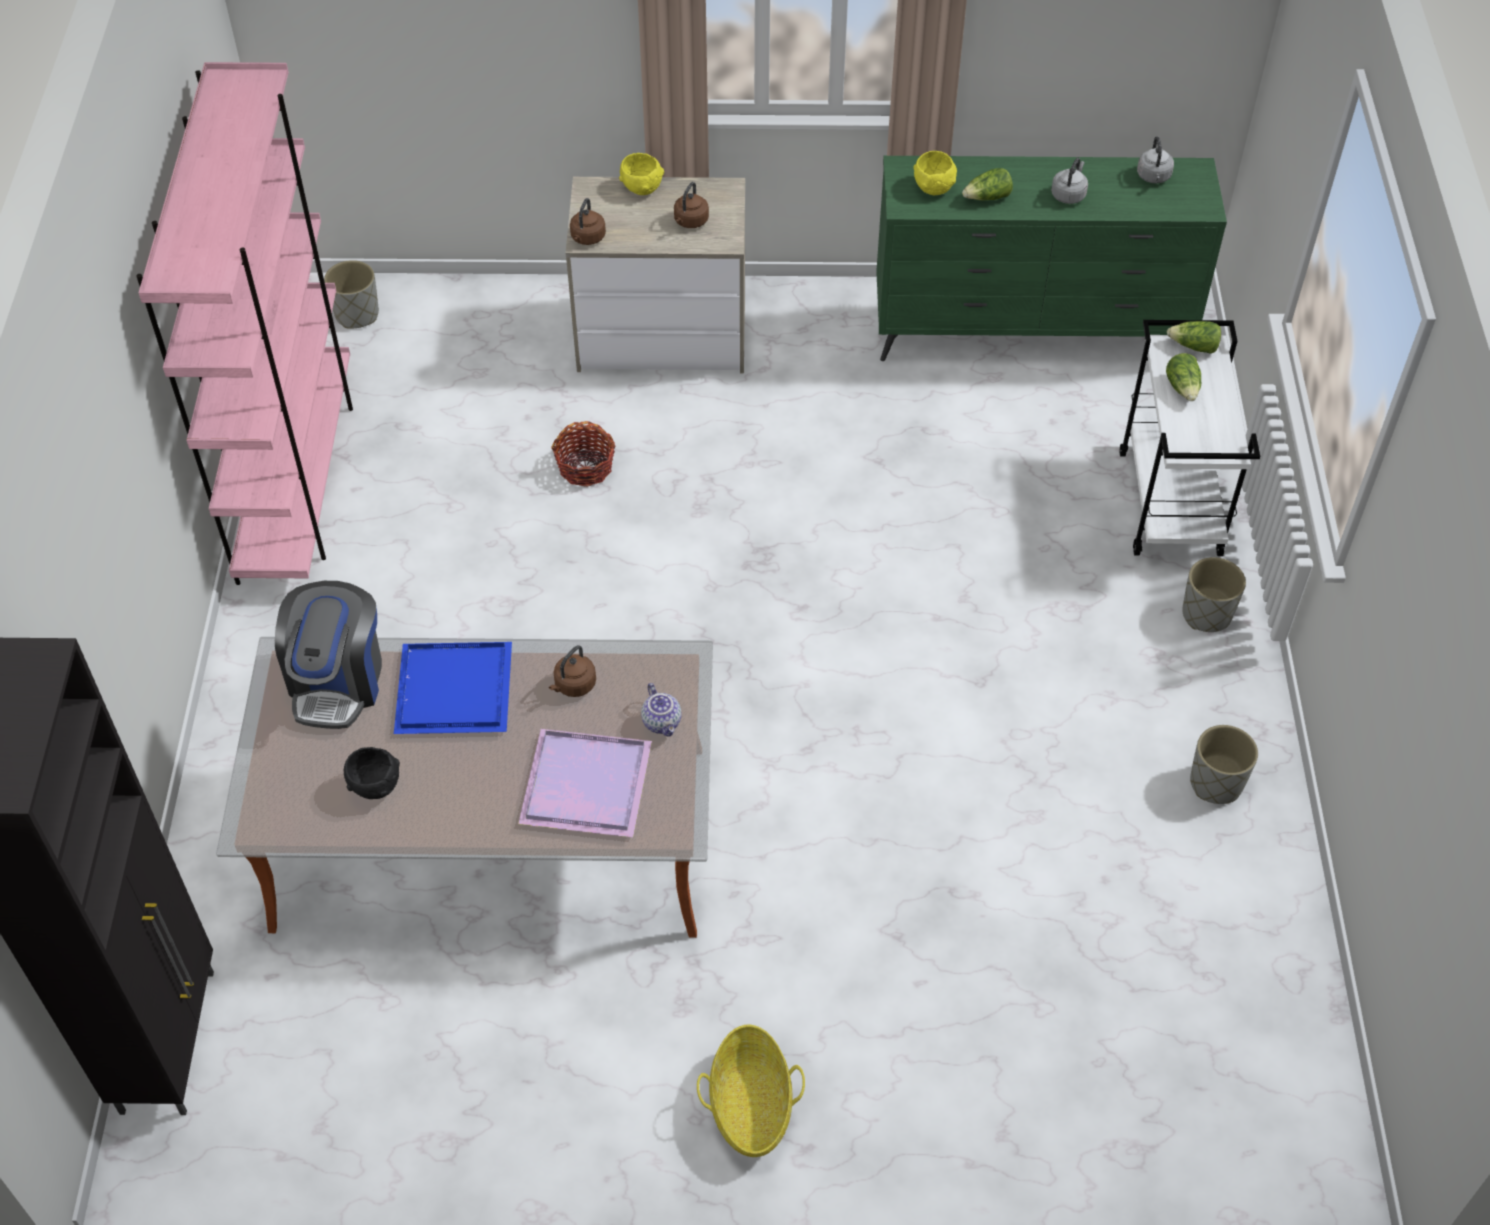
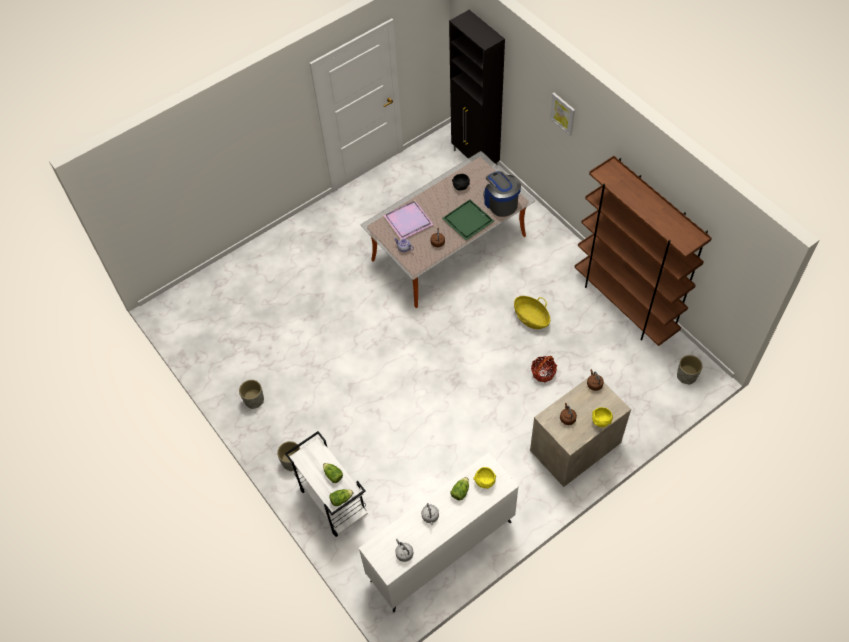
camera: 145 degrees right, 5 degrees up
pink bookcase [136,62,353,585] -> brown bookcase [574,156,712,346]
blue tray [394,642,512,734] -> green tray [442,200,494,240]
basket [697,1025,805,1157] -> basket moved to [514,296,550,329]
green dresser [876,156,1227,361] -> white dresser [359,453,519,612]
none -> picture [550,93,575,136]

